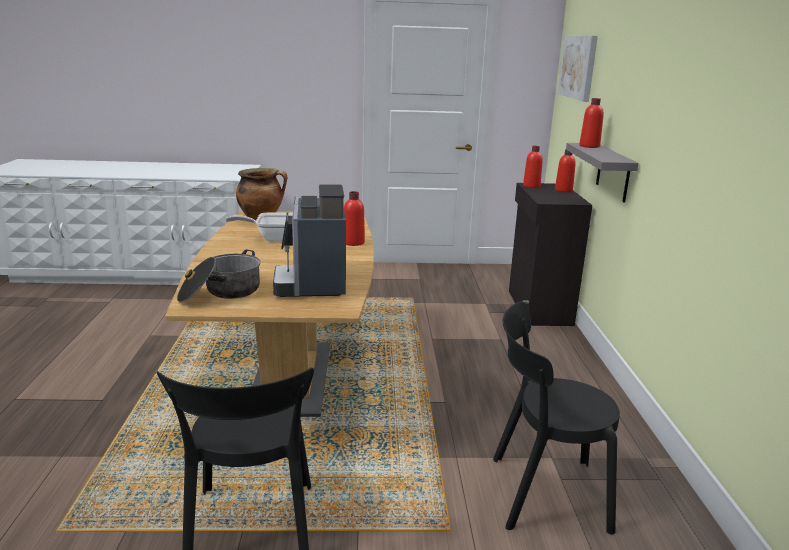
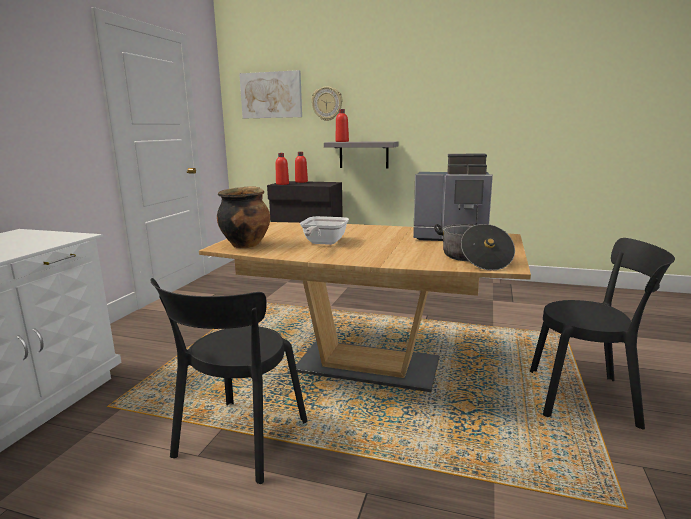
camera: 70 degrees left, 5 degrees down
red bottle [344,191,365,246] -> none
black chair [493,302,620,535] -> black chair moved to [150,278,307,484]
none -> wall clock [311,86,342,121]

